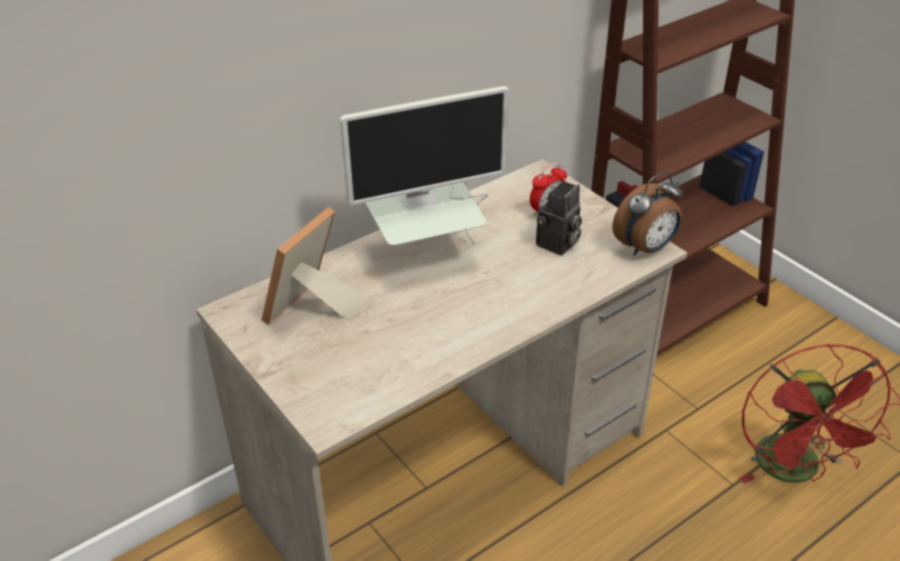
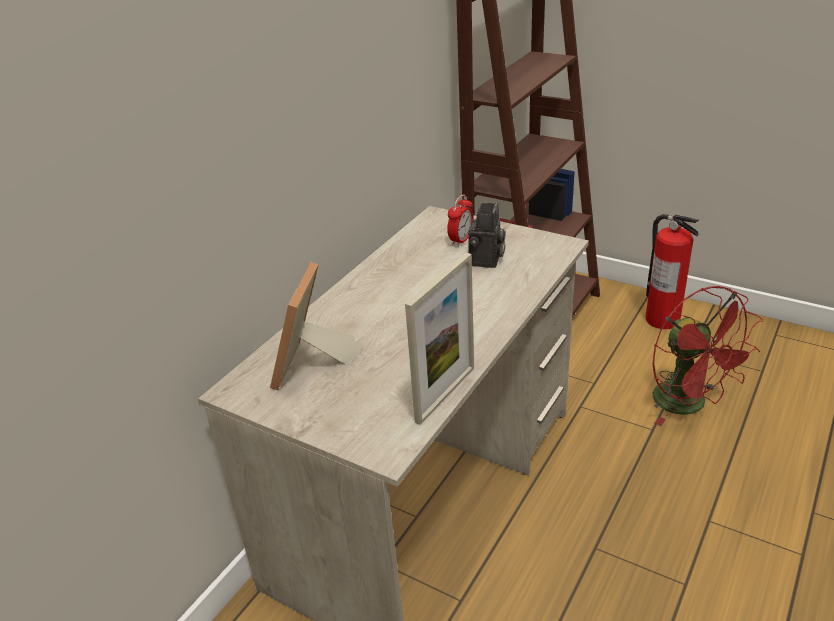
camera: 20 degrees left, 5 degrees down
monitor [340,86,509,245] -> none
alarm clock [613,172,683,256] -> none
none -> picture frame [405,253,474,425]
none -> fire extinguisher [646,214,699,329]

